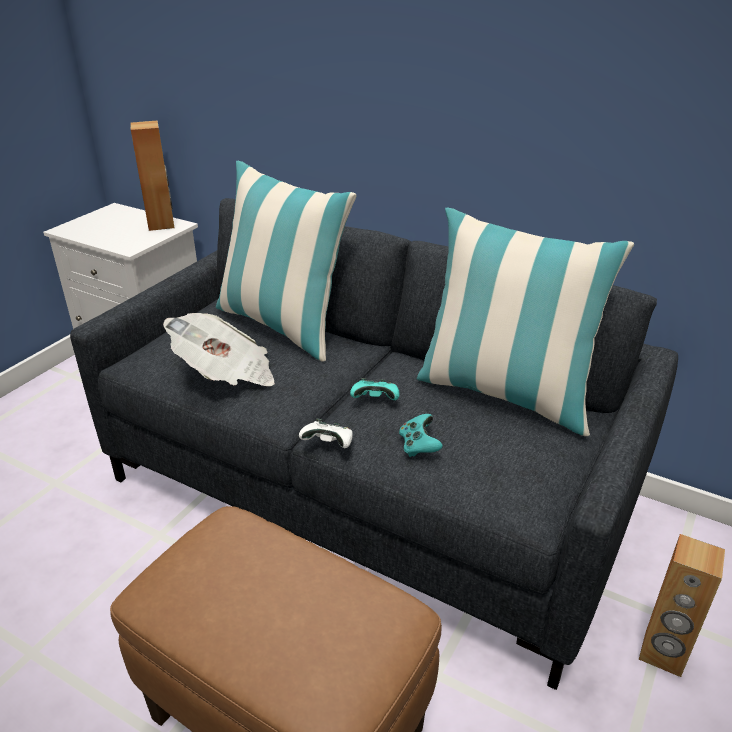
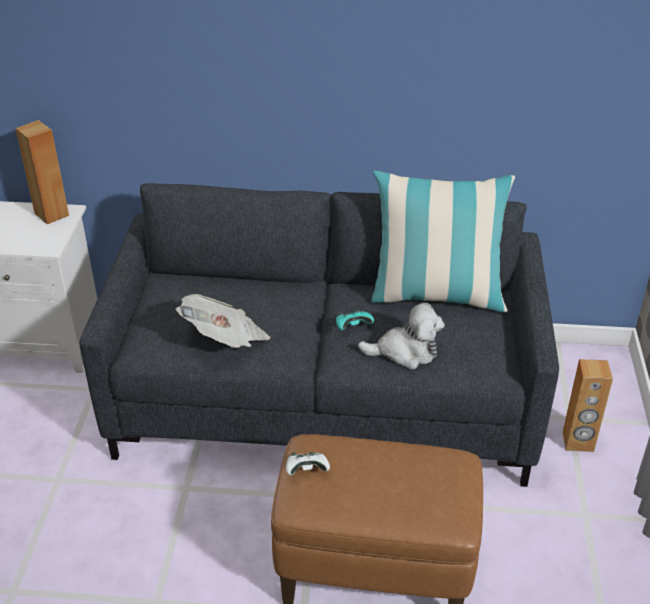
camera: 25 degrees left, 5 degrees up
pillow [216,161,356,361] -> none
white game controller [299,419,353,448] -> white game controller moved to [286,452,330,475]
turquoise game controller [399,414,443,457] -> plush toy [358,302,445,369]

